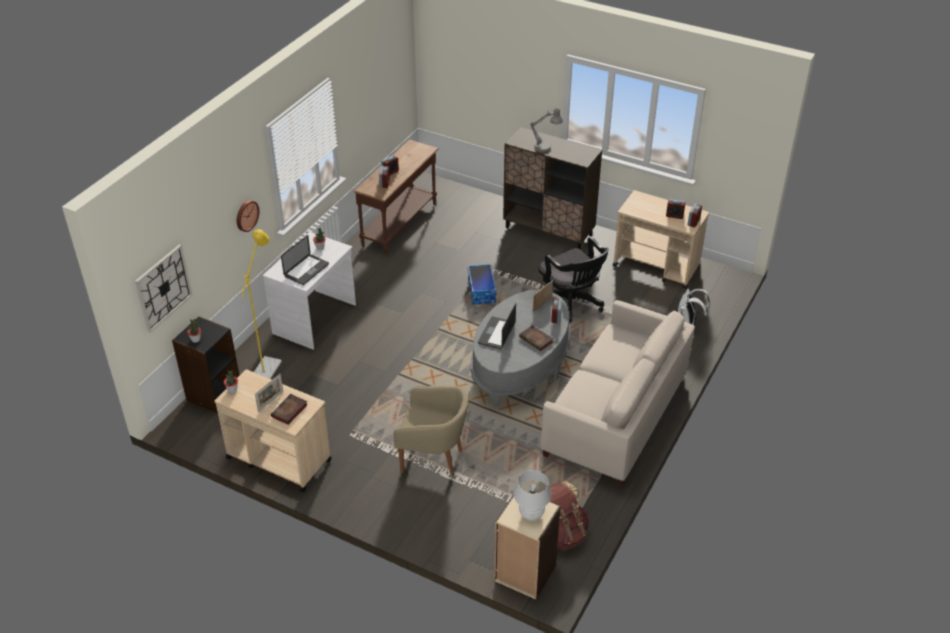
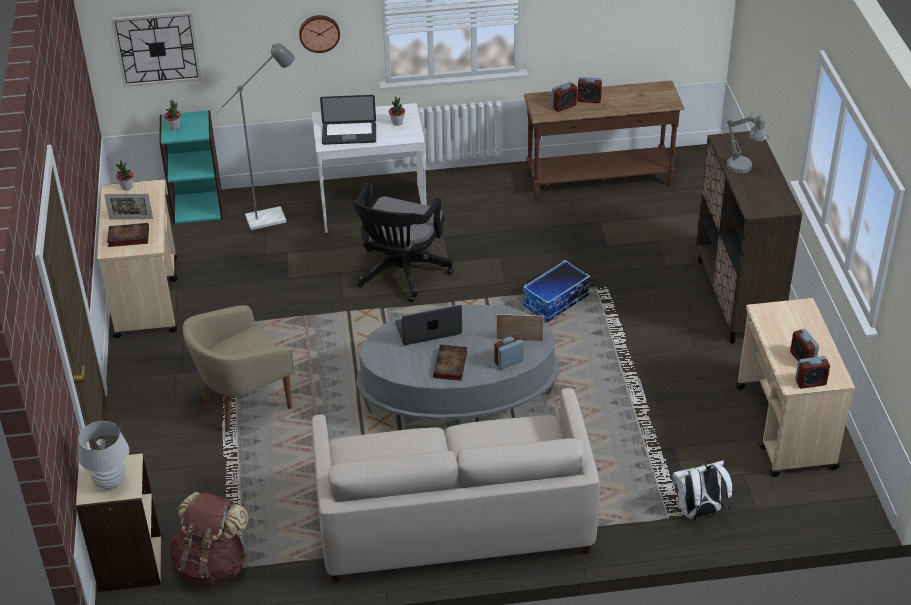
camera: 55 degrees right, 0 degrees up
black bookcase [172,316,239,413] -> turquoise bookcase [159,110,223,224]
yellow floor lamp [239,229,282,379] -> grey floor lamp [215,44,295,230]
beige armchair [394,386,468,475] -> beige armchair turned 75 degrees clockwise [183,305,294,432]
black office chair [538,237,609,324] -> black office chair moved to [353,183,453,302]

